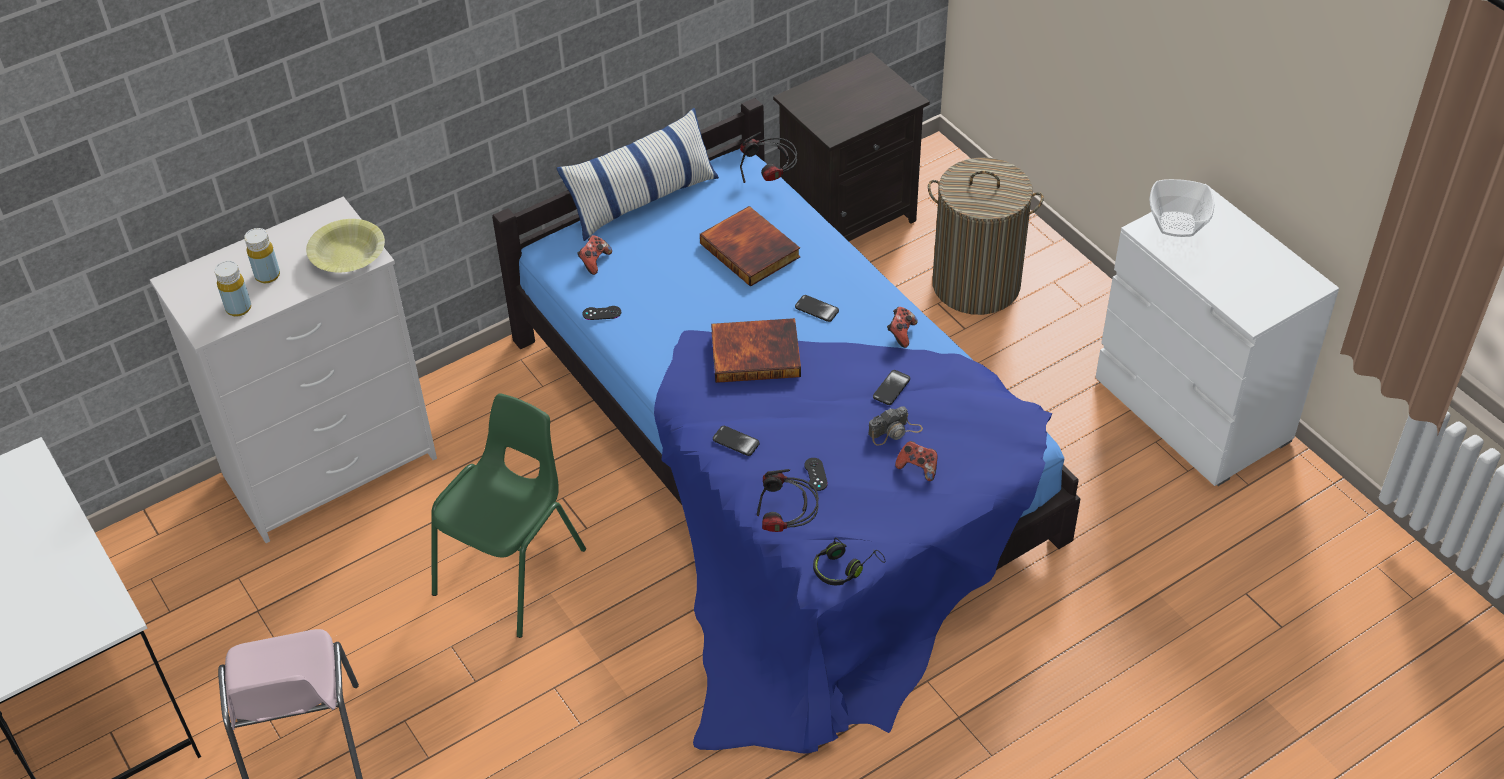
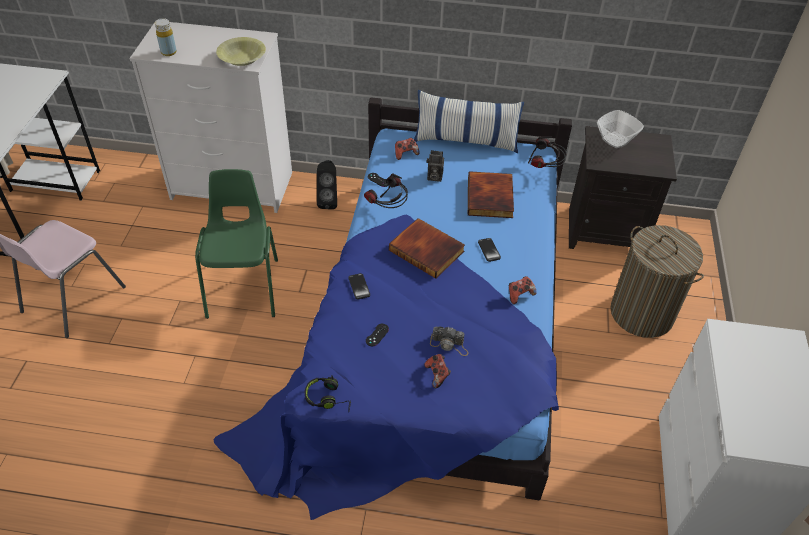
camera: 40 degrees right, 0 degrees up
yellow bottle [244,228,280,283] -> none
green chair [431,393,586,638] -> green chair turned 75 degrees counterclockwise [195,169,278,319]
headphones [757,469,819,532] -> headphones moved to [364,173,408,208]
phone [873,370,910,405] -> none
bowl [1149,179,1214,237] -> bowl moved to [597,110,644,148]
none -> black speaker [317,160,337,209]
none -> camera [427,150,444,182]

